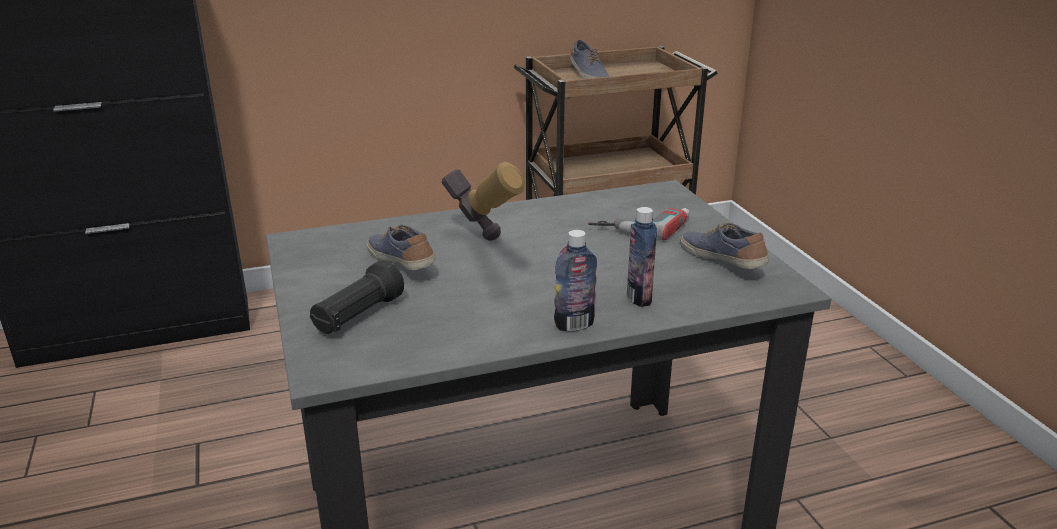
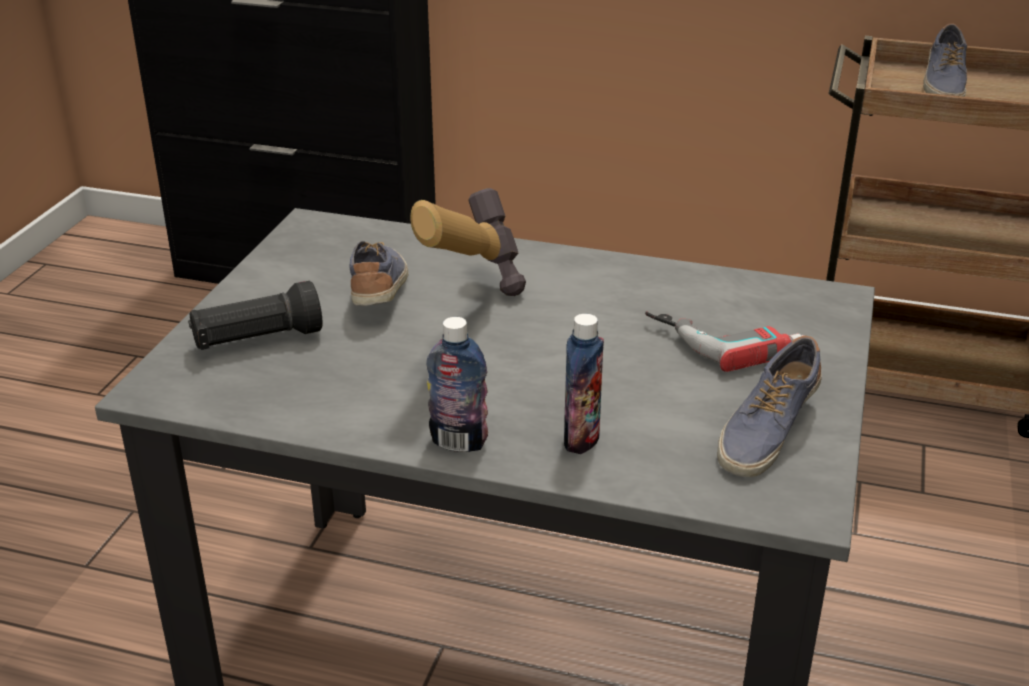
camera: 35 degrees right, 5 degrees up
shoe [680,223,769,269] -> shoe turned 150 degrees counterclockwise [717,336,821,477]

